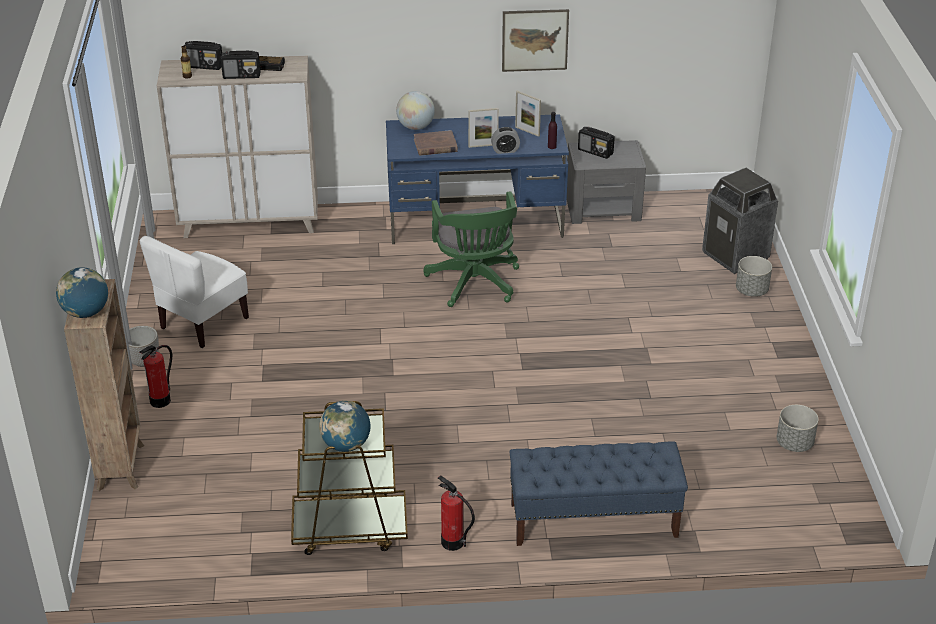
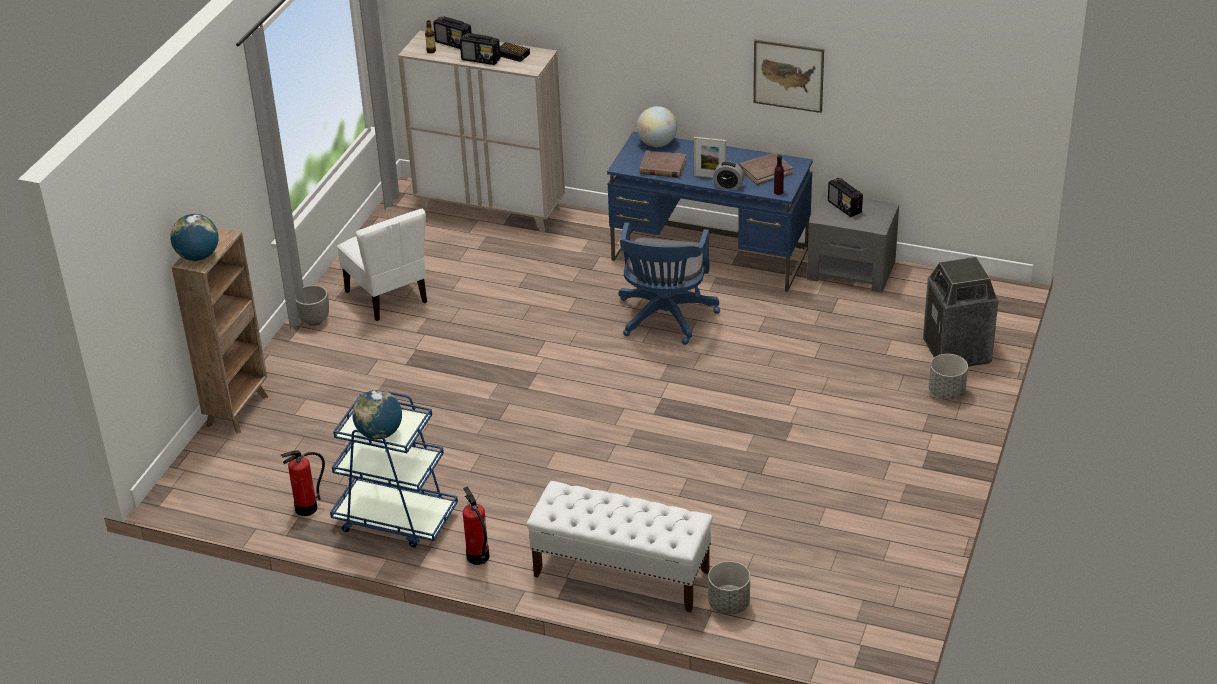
camera: 25 degrees right, 0 degrees up
fire extinguisher [139,345,172,408] -> fire extinguisher moved to [281,450,325,516]
white chair [140,236,249,348] -> white chair turned 90 degrees counterclockwise [337,209,427,321]
brown cart [291,401,408,555] -> blue cart [330,391,458,547]
green office chair [423,191,519,307] -> blue office chair [618,222,720,345]
blue bench [510,441,688,546] -> white bench [526,481,713,613]
picture frame [515,91,541,137] -> brown book [739,153,792,185]
grey planter [776,405,819,452] -> grey planter moved to [708,561,750,614]

